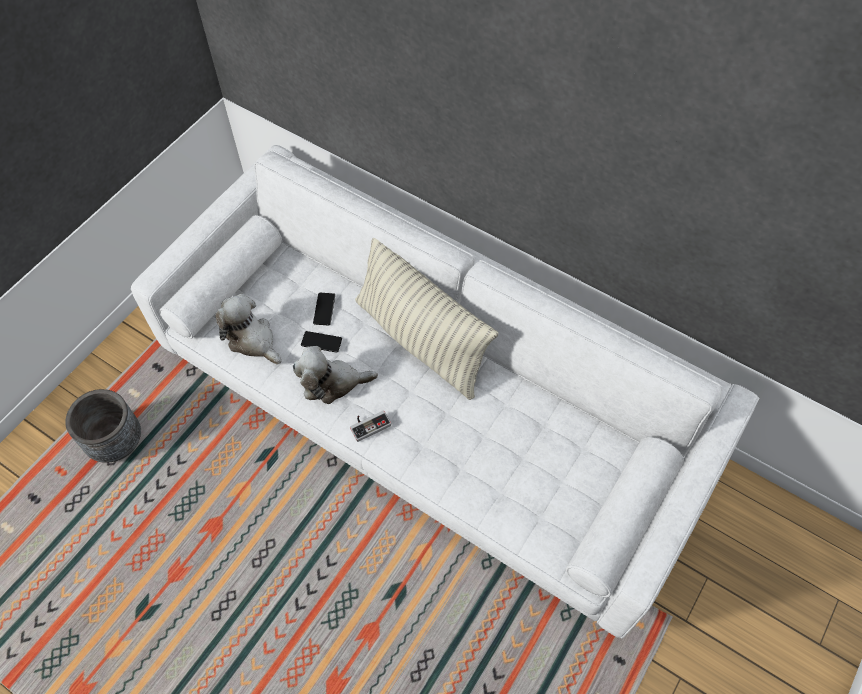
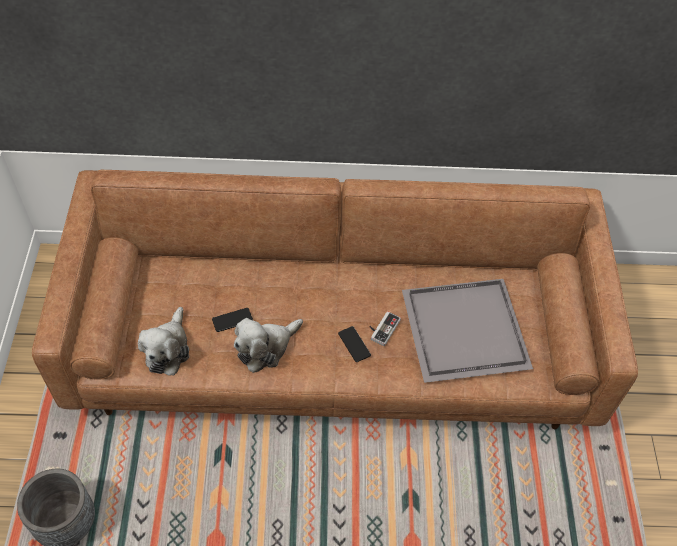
camera: 35 degrees left, 5 degrees down
white sofa [131,145,759,639] -> brown sofa [32,170,638,429]
plush toy [215,294,281,365] -> plush toy turned 90 degrees counterclockwise [138,307,189,376]
phone [313,293,335,326] -> phone moved to [338,326,371,362]
game controller [350,410,391,442] -> game controller moved to [369,311,401,346]
pillow [355,238,498,400] -> none
none -> grey tray [402,279,533,383]

